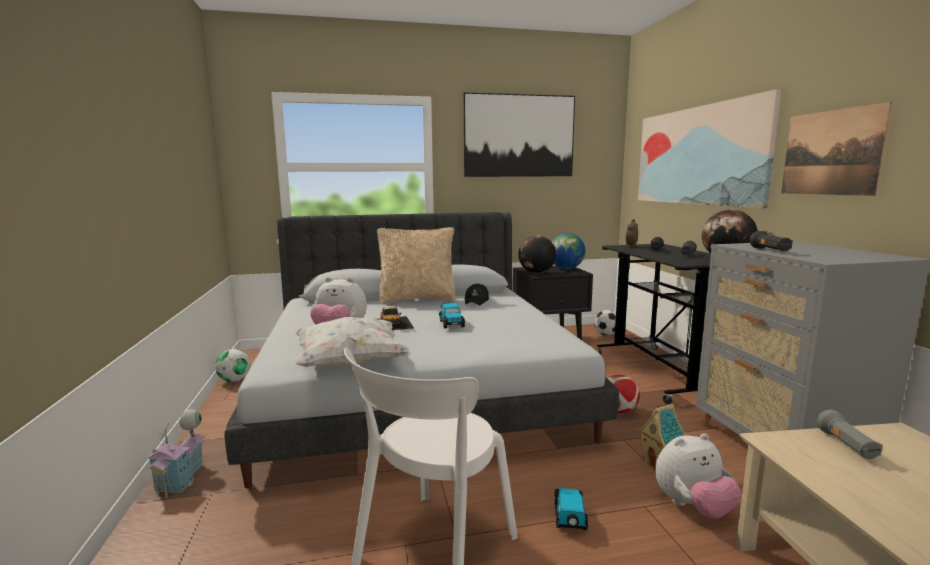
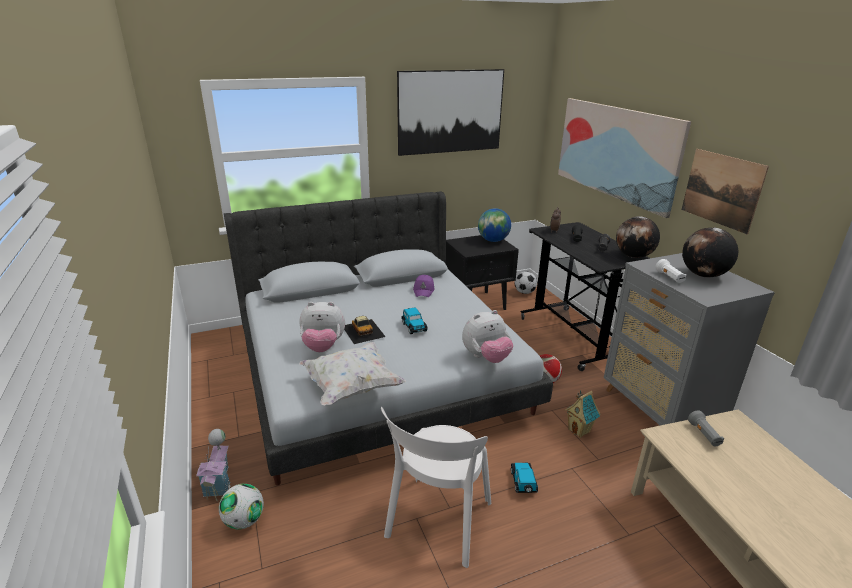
camera: 10 degrees left, 15 degrees up
football [215,349,251,382] -> football moved to [219,484,264,529]
beige pillow [377,227,455,304] -> none
black cap [465,283,489,305] -> purple cap [413,275,434,297]
globe [518,236,556,274] -> globe moved to [682,227,738,278]
plush toy [655,433,741,518] -> plush toy moved to [462,310,513,363]
black flashlight [750,231,793,251] -> white flashlight [656,259,686,283]

